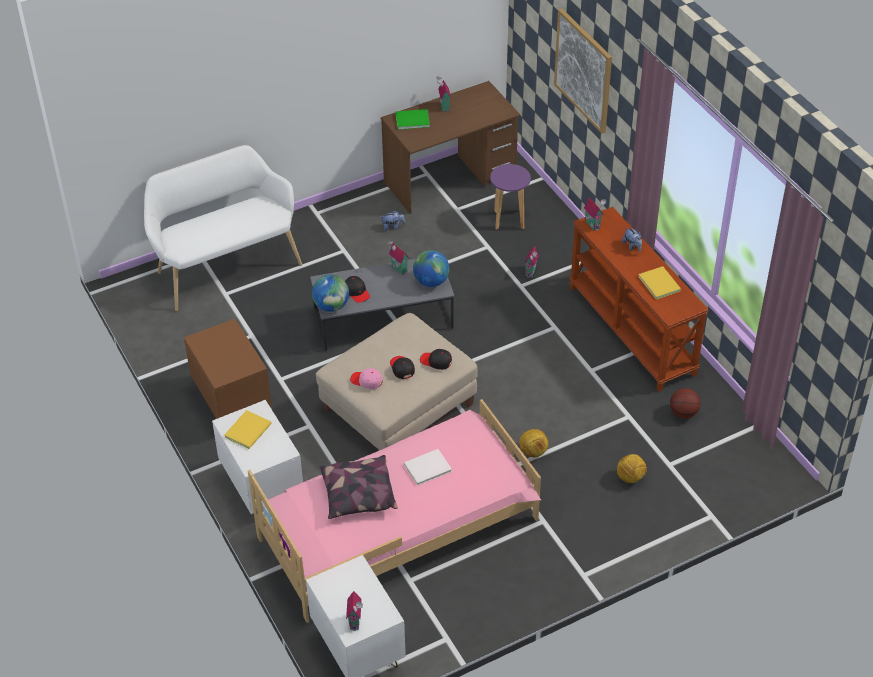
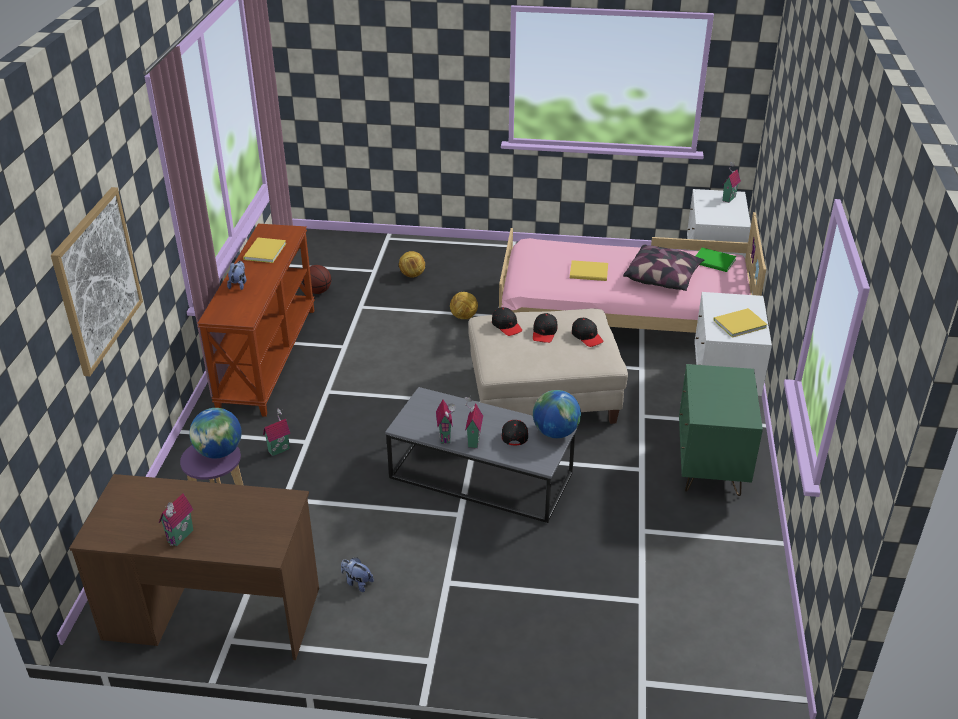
camera: 145 degrees left, 10 degrees down
white bench [144,145,302,311] -> none
brown nightstand [184,319,272,419] -> green nightstand [679,364,763,496]
pink cap [350,368,383,389] -> black cap [572,318,603,347]
green book [395,109,430,130] -> green book moved to [696,248,736,272]
white book [404,449,452,486] -> yellow book [570,260,608,281]
globe [413,250,449,287] -> globe moved to [189,408,242,458]
toy house [584,197,606,231] -> toy house moved to [465,396,483,448]

